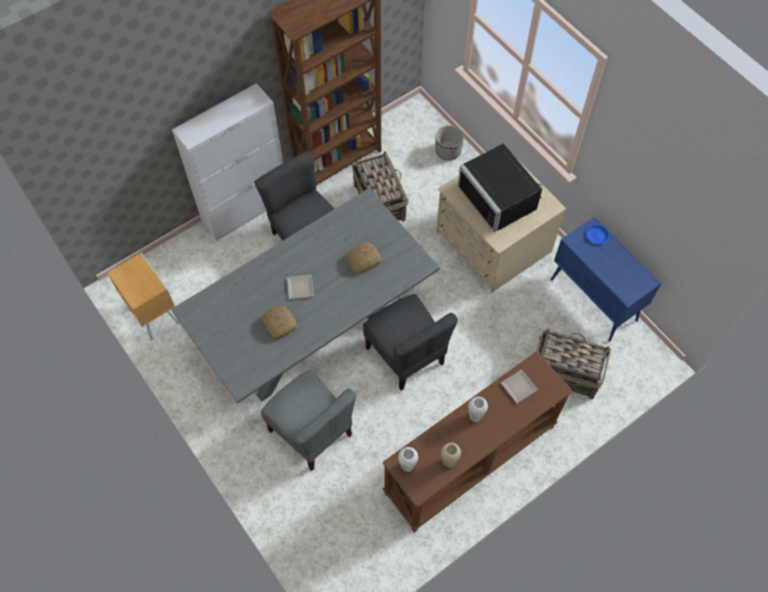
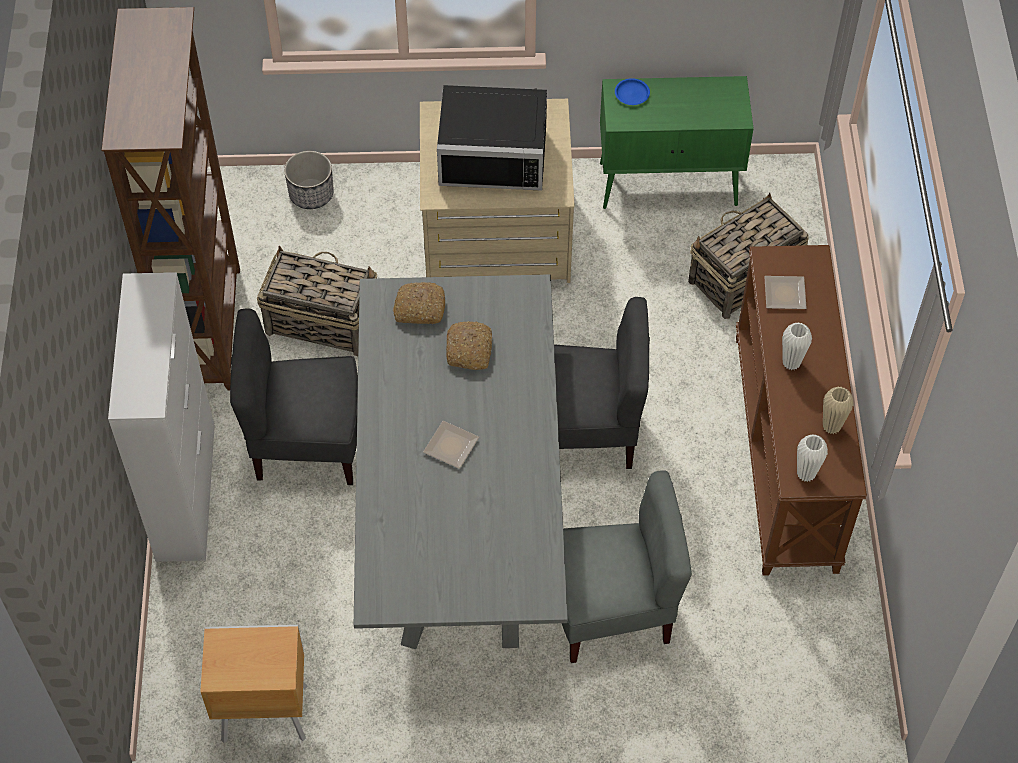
camera: 55 degrees left, 5 degrees down
bread [261,306,298,339] -> bread moved to [393,282,445,324]
blue cabinet [551,216,662,342] -> green cabinet [600,76,754,209]

